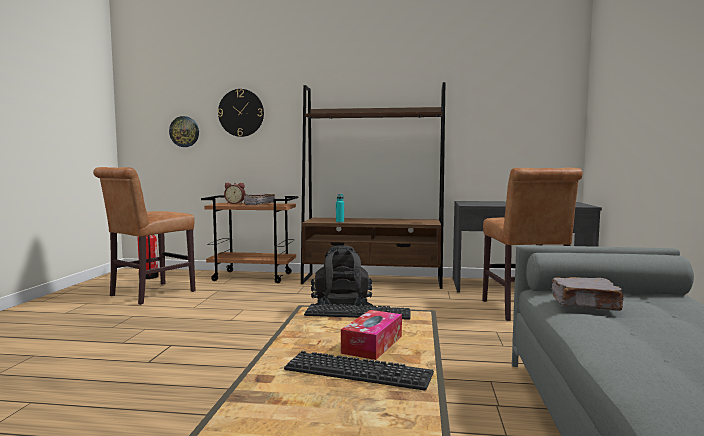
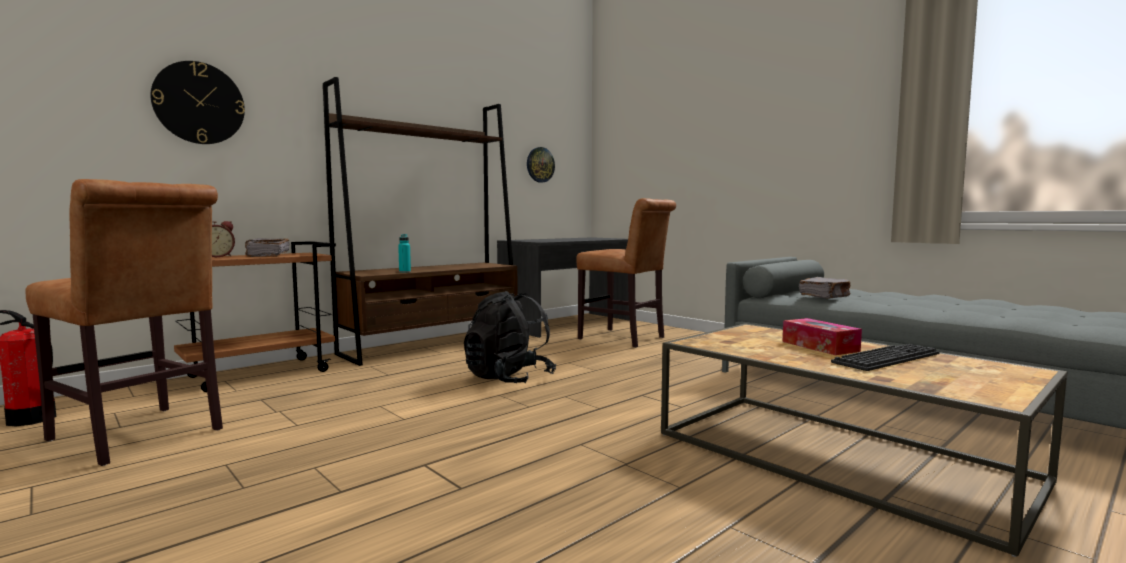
camera: 50 degrees left, 0 degrees up
brown chair [93,167,196,305] -> brown chair turned 45 degrees counterclockwise [25,179,223,466]
wall clock [169,116,199,147] -> wall clock moved to [527,147,555,183]
keyboard [304,304,410,320] -> none

